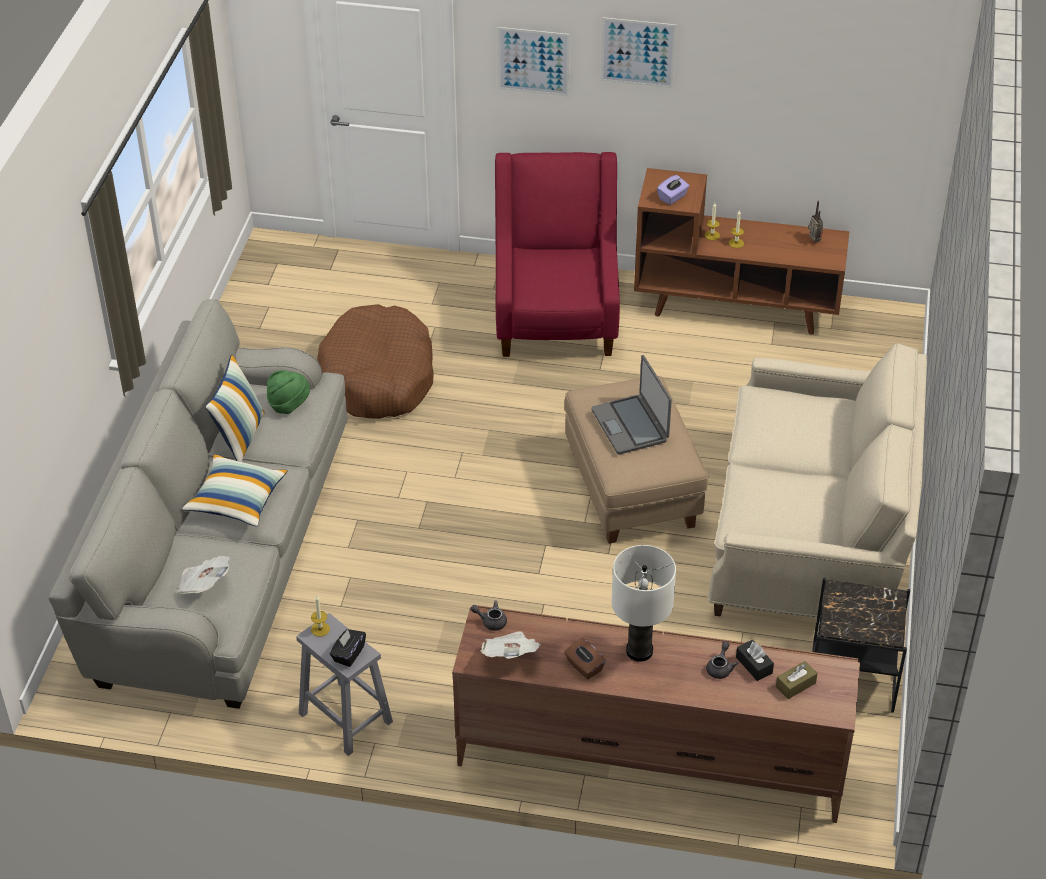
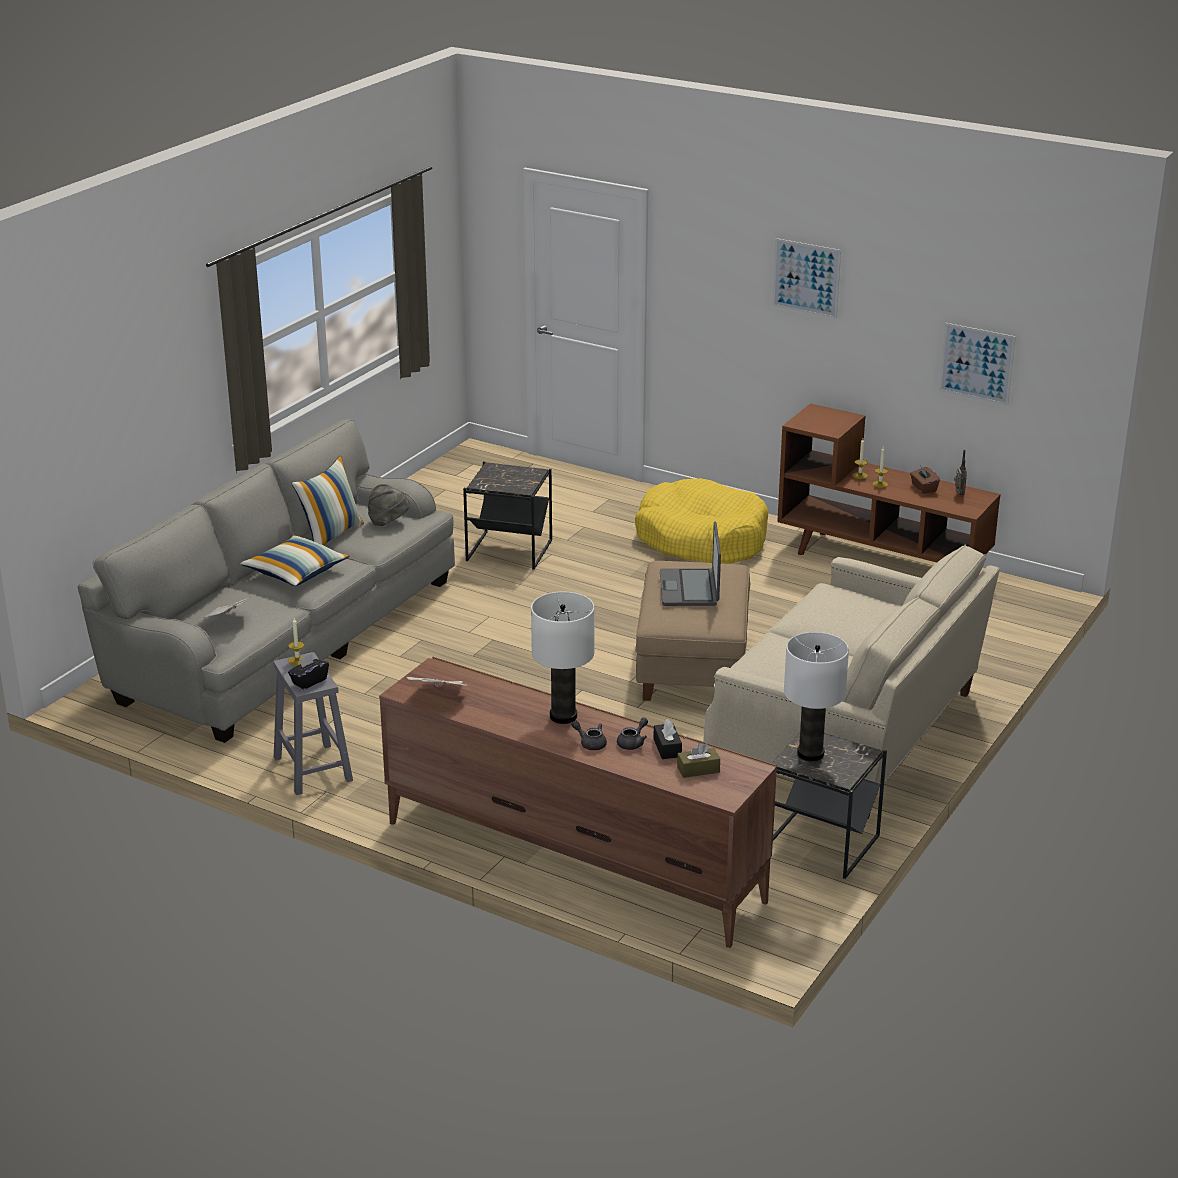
camera: 20 degrees right, 15 degrees down
green hat [267,370,310,414] -> grey hat [368,484,409,526]
brown dog bed [317,304,434,419] -> black side table [463,461,552,569]
grey teapot [470,600,507,631] -> grey teapot moved to [571,720,607,750]
red armchair [495,152,620,357] -> yellow dog bed [635,478,769,564]
picture [498,27,570,96] -> picture moved to [939,323,1016,405]
brown tissue box [564,638,606,679] -> brown tissue box moved to [910,465,940,494]
purple tissue box [657,175,689,205] -> none
none -> white table lamp [784,632,849,761]

